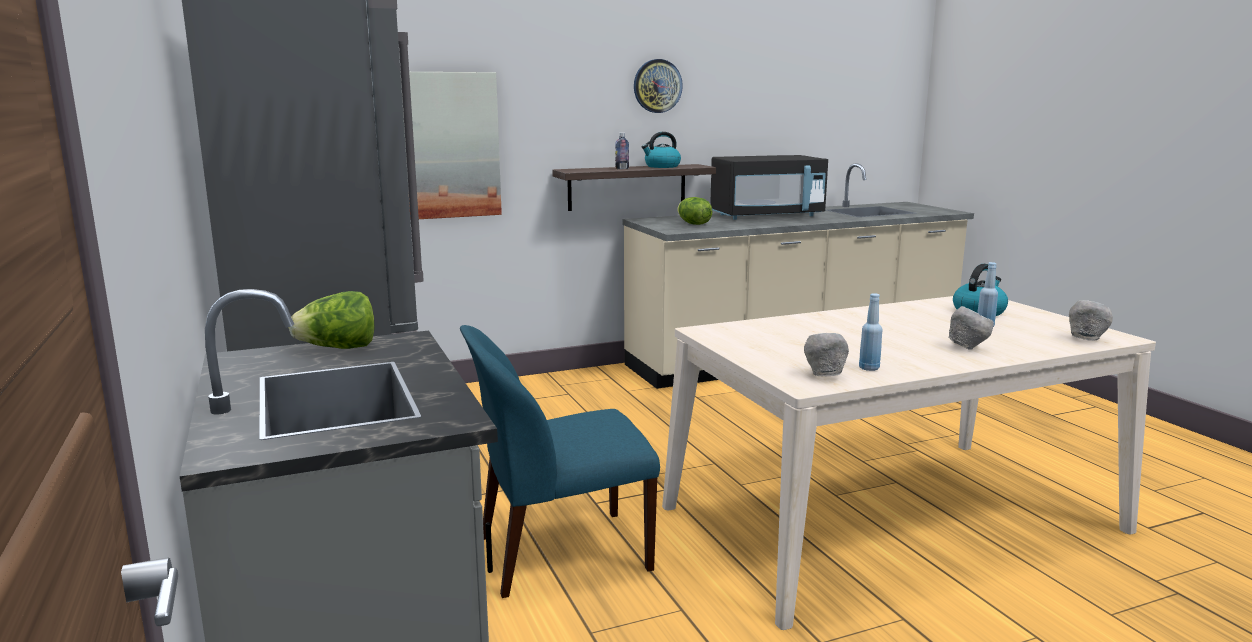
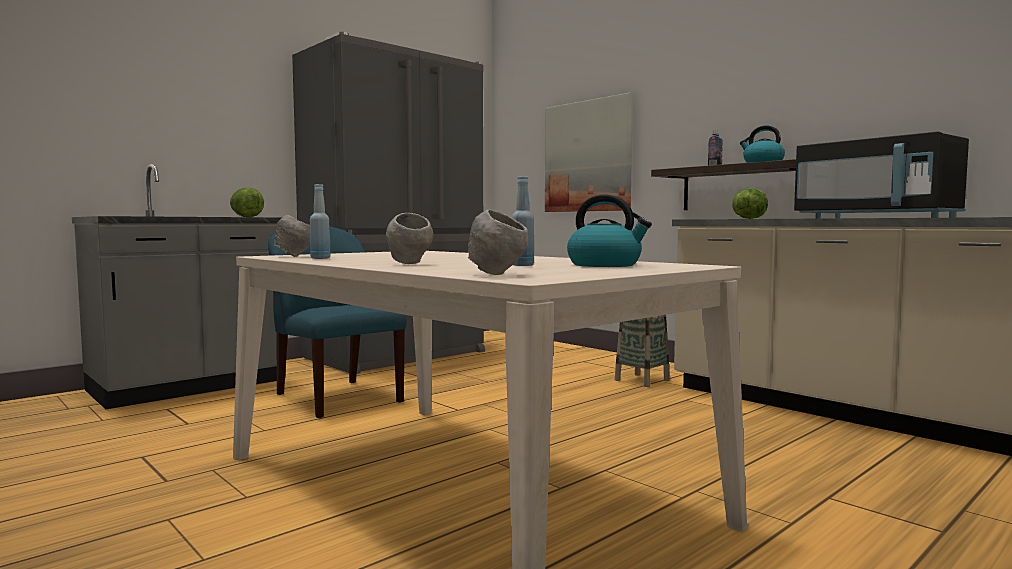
camera: 70 degrees right, 10 degrees down
wall clock [634,59,683,113] -> none
none -> basket [615,315,670,387]

